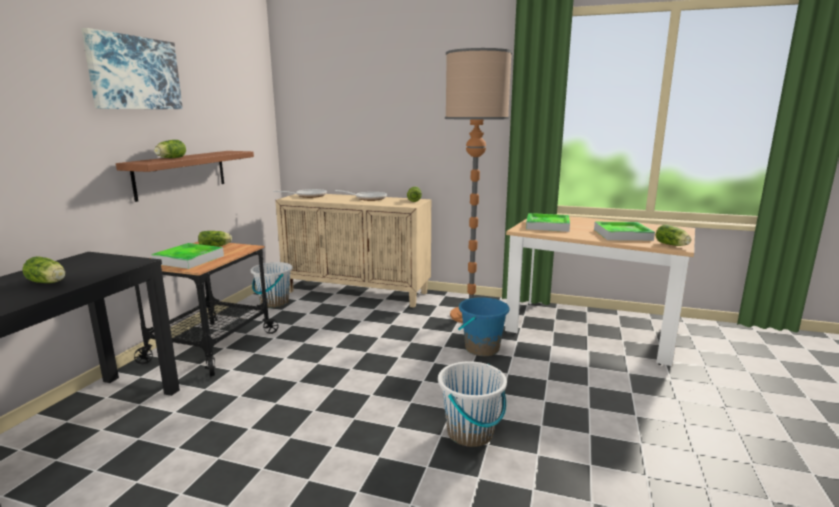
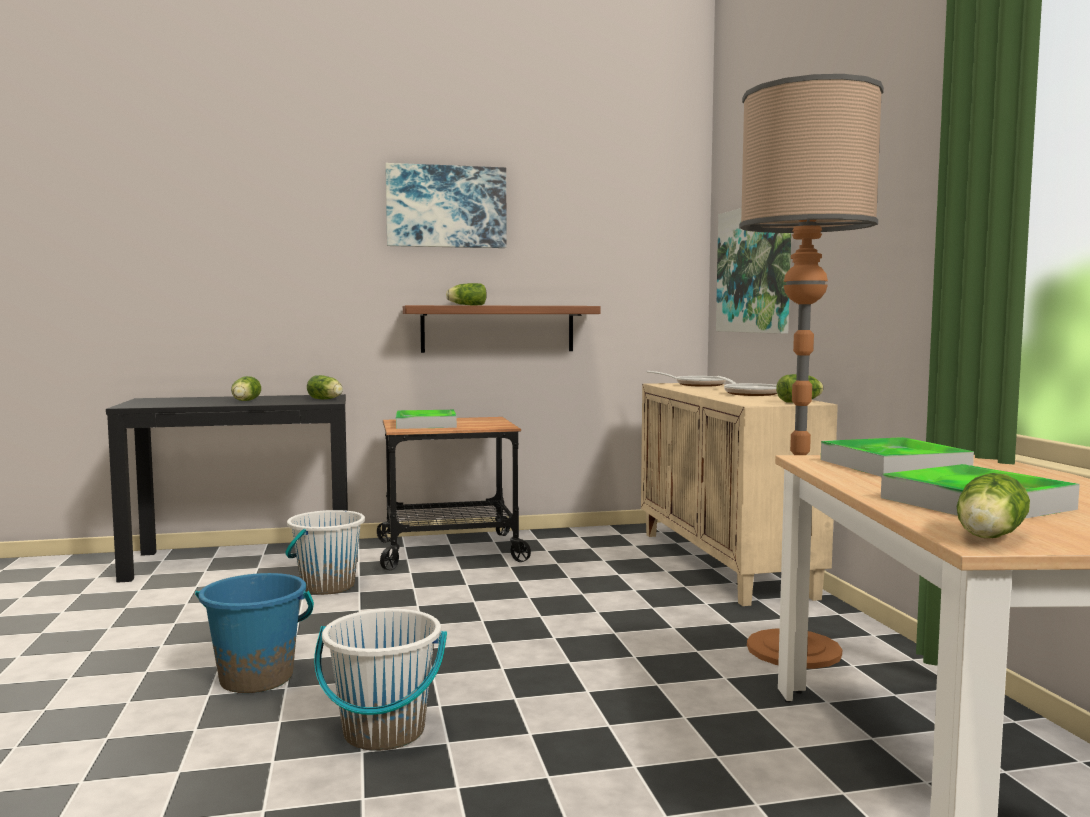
camera: 60 degrees right, 10 degrees down
lettuce [198,231,232,247] -> lettuce moved to [307,375,343,399]
white bucket [251,262,293,308] -> white bucket moved to [285,510,365,595]
blue bucket [458,297,510,356] -> blue bucket moved to [195,573,314,693]
none -> picture [716,208,791,334]

